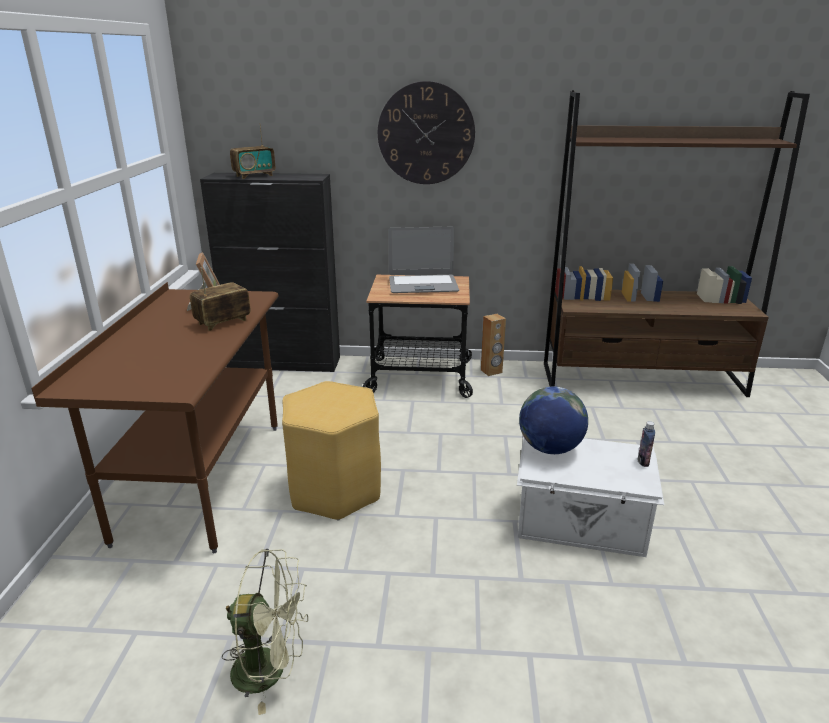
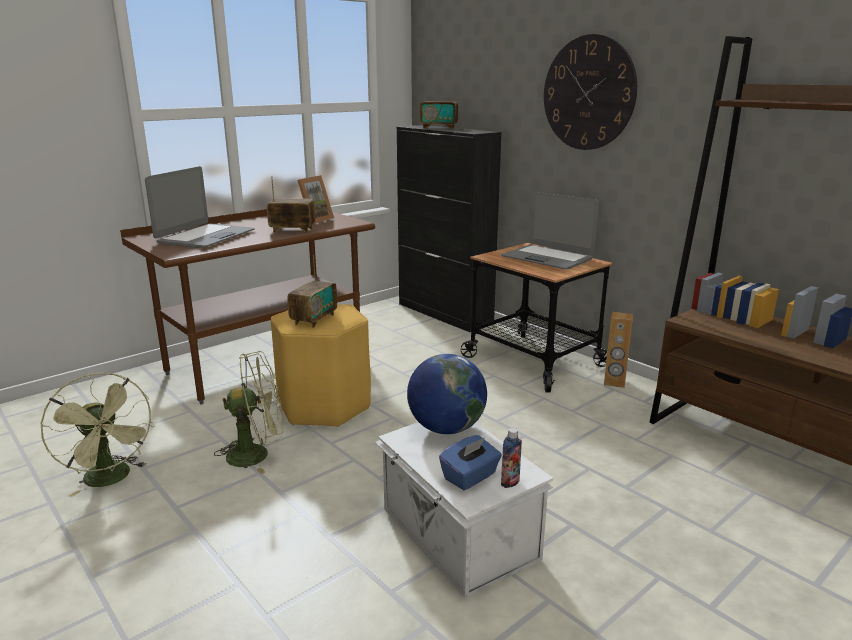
camera: 45 degrees right, 5 degrees down
none -> laptop [145,166,255,248]
none -> green fan [214,351,284,474]
none -> radio [287,255,337,328]
none -> blue tissue box [439,435,502,490]

